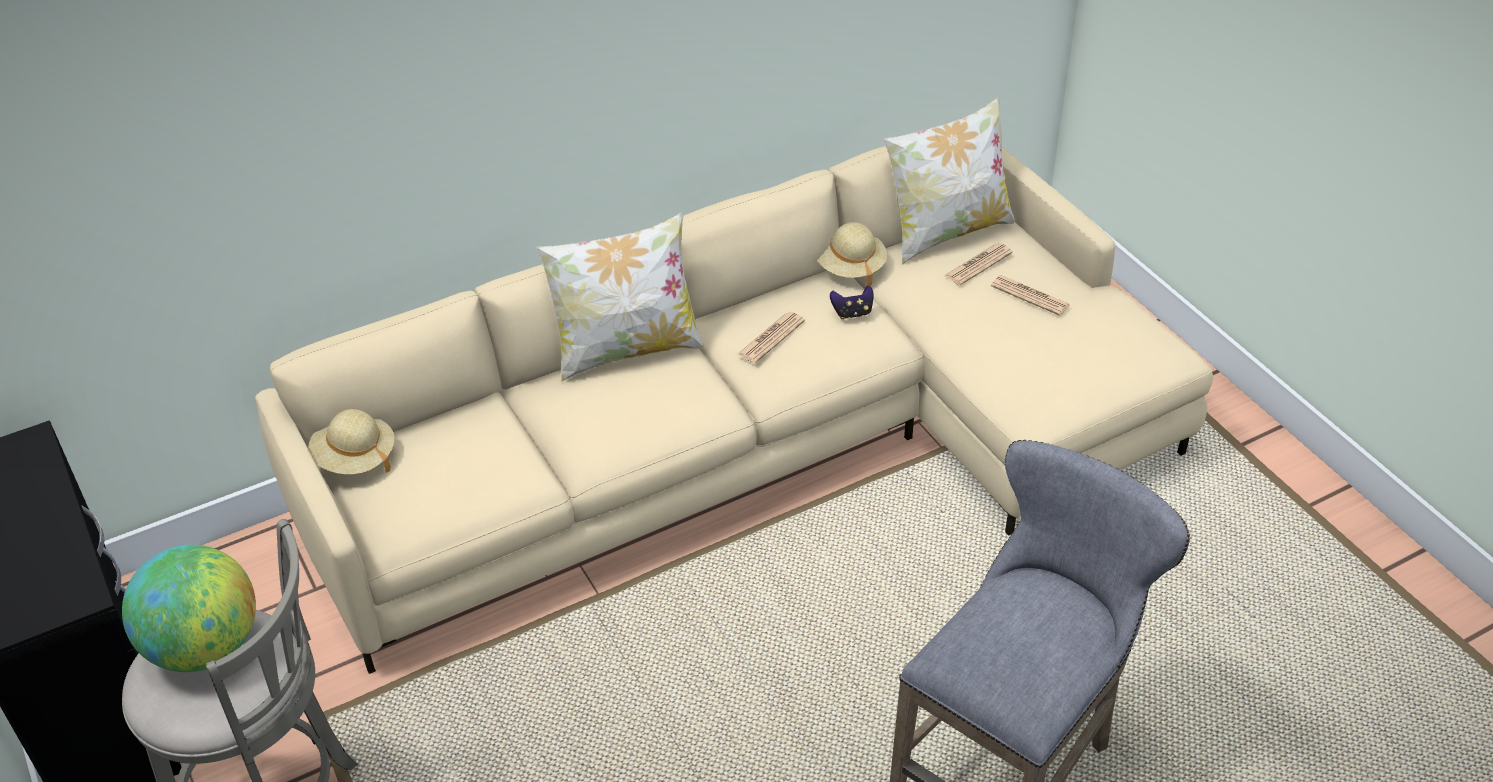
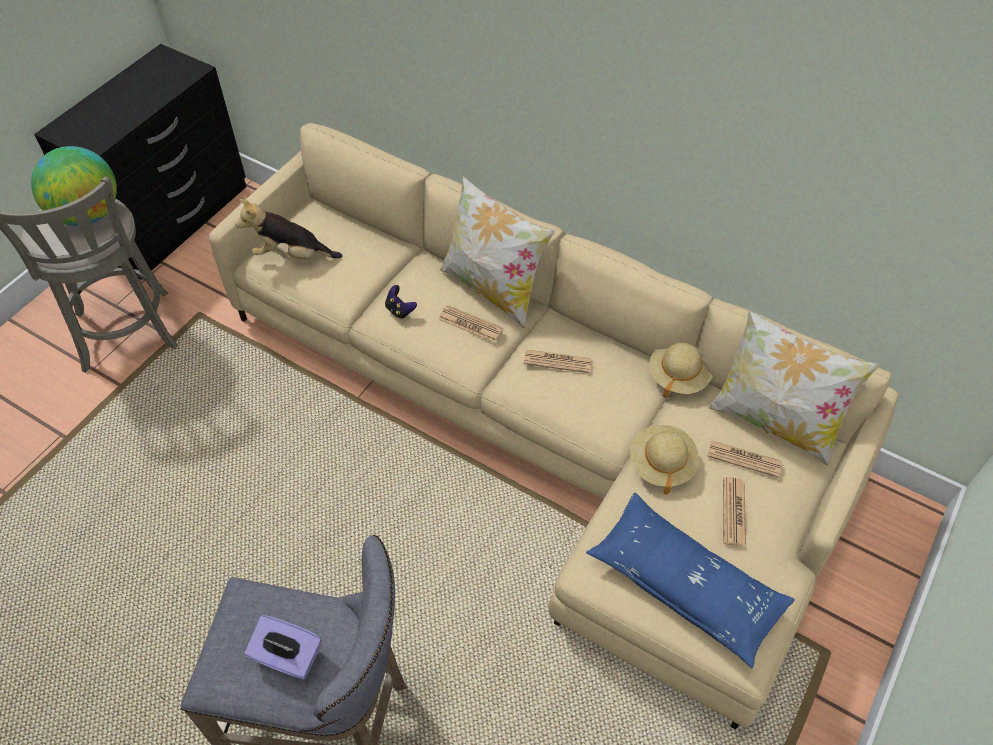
camera: 60 degrees right, 10 degrees up
beige hat [308,409,395,474] -> beige hat moved to [630,425,699,495]
game controller [830,286,873,319] -> game controller moved to [385,285,417,319]
none -> plush toy [236,199,342,259]
none -> purple tissue box [245,615,322,680]
none -> newspaper [438,305,504,343]
none -> blue pillow [586,492,795,668]

